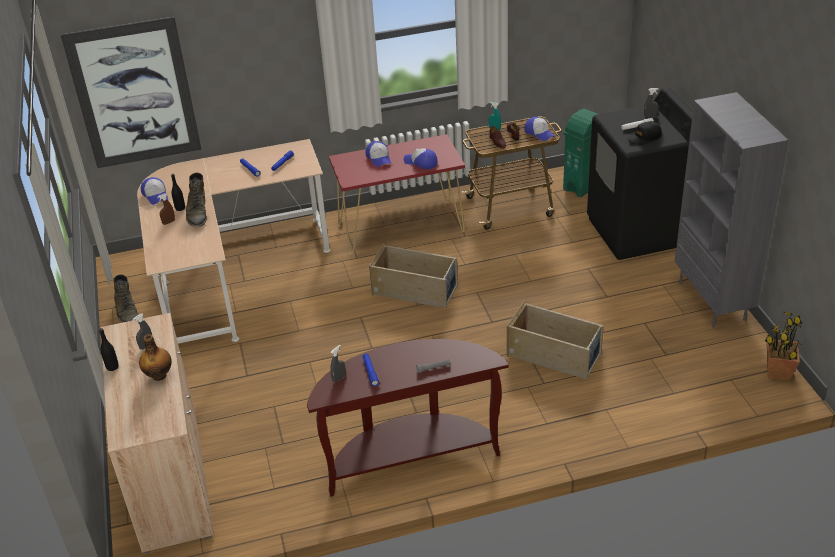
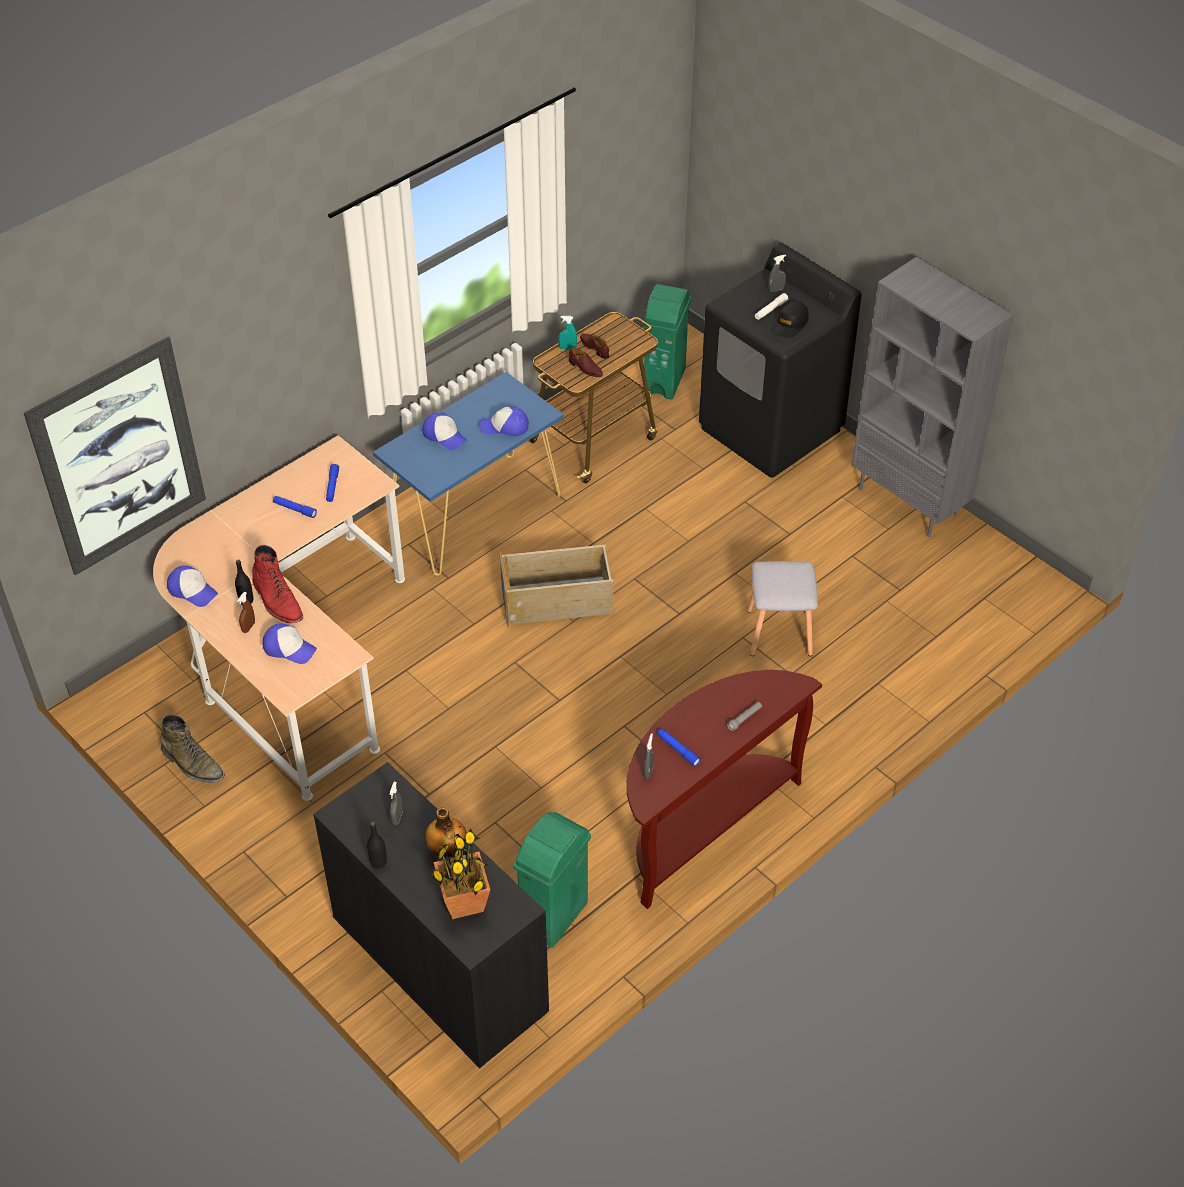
camera: 30 degrees left, 10 degrees up
beige cabinet [101,313,214,554] -> black cabinet [313,762,549,1068]
green boot [186,172,207,227] -> red boot [252,545,303,624]
red console table [329,134,465,255] -> blue console table [373,372,564,576]
beige storage box [507,301,604,380] -> grey stool [747,561,818,656]
cap [524,117,555,141] -> cap moved to [262,623,317,664]
potted plant [765,312,802,381] -> potted plant moved to [432,826,490,919]
none -> green trash can [513,812,591,948]

